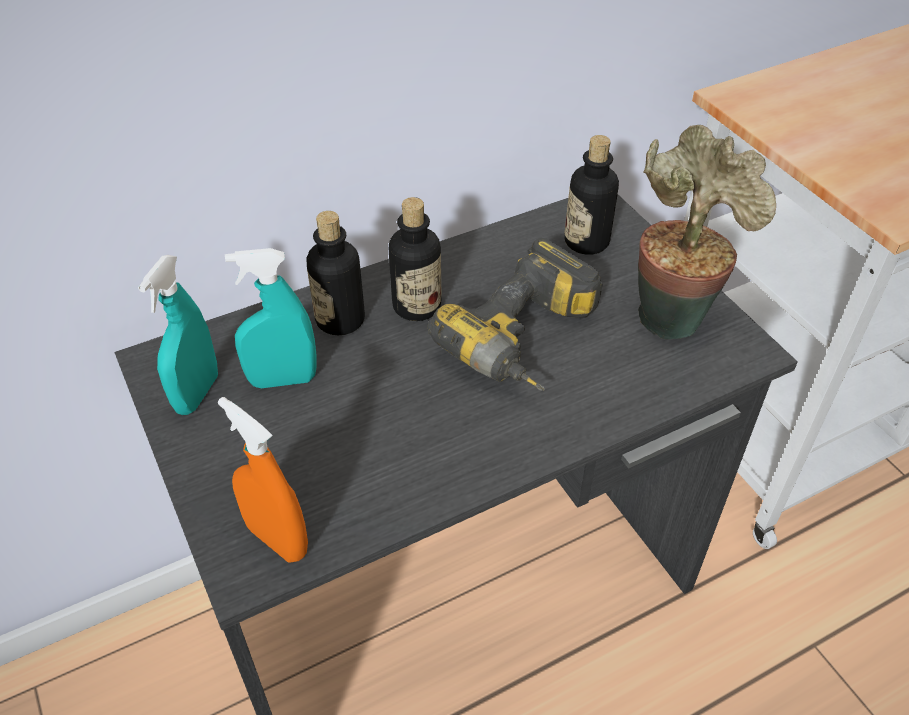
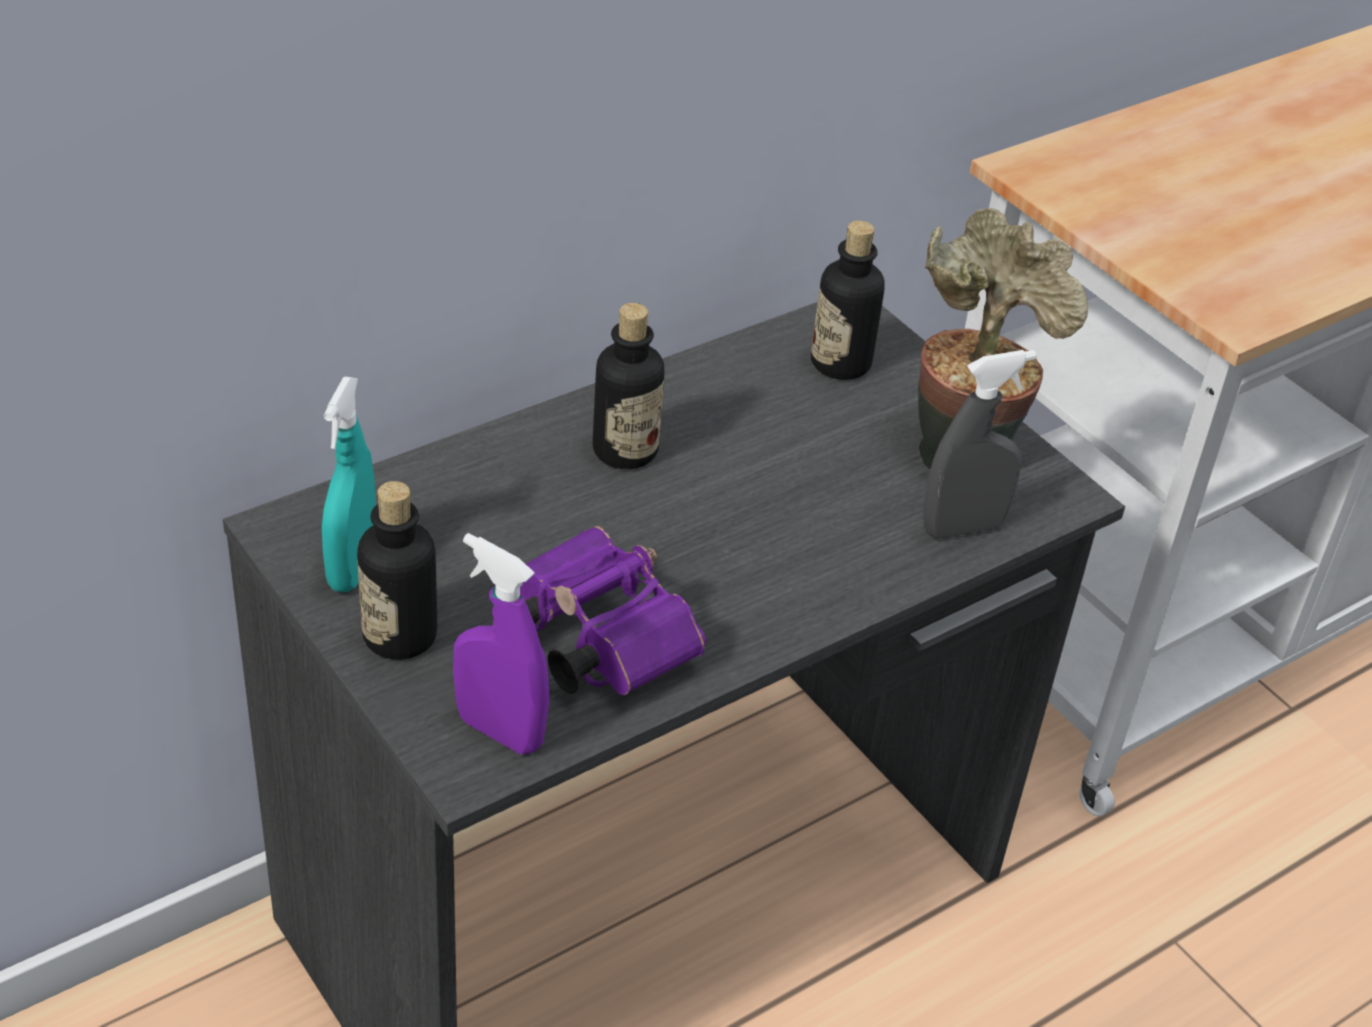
camera: 10 degrees left, 5 degrees down
orange spray bottle [218,397,308,563] -> purple spray bottle [453,533,549,754]
turquoise spray bottle [225,248,317,388] -> none
bottle [307,211,365,335] -> bottle moved to [357,481,437,660]
power drill [427,238,603,391] -> none
none -> purple binoculars [520,526,706,695]
none -> grey spray bottle [923,350,1036,539]

